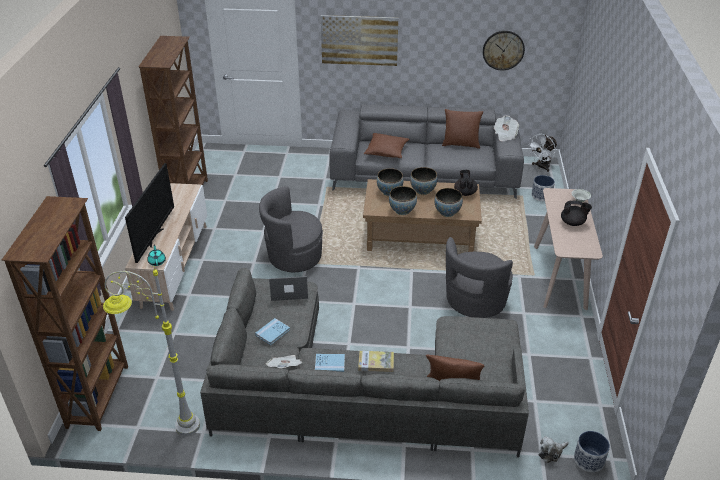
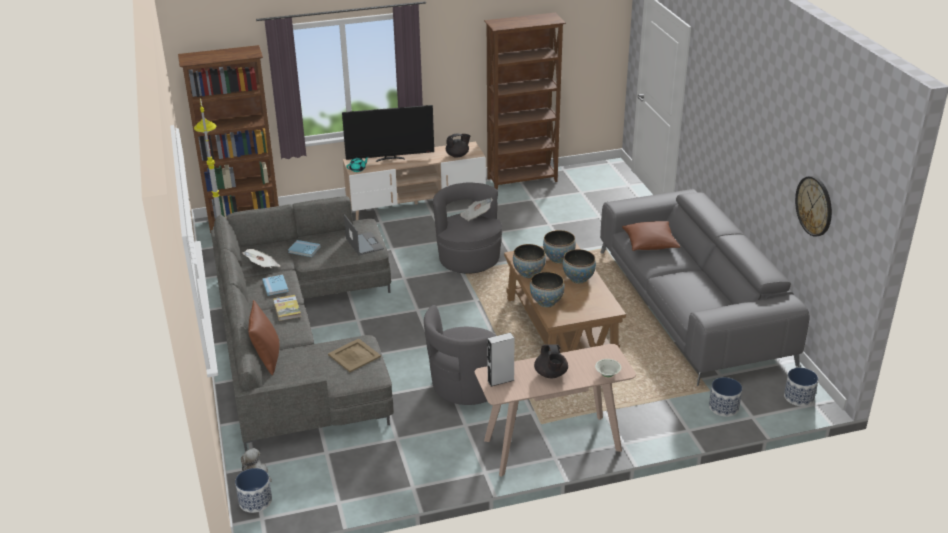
camera: 70 degrees right, 5 degrees down
picture [321,15,398,66] -> none
brown pillow [442,109,483,149] -> none
grey armchair [446,237,513,318] -> grey armchair turned 60 degrees counterclockwise [424,305,496,405]
black teapot [454,170,478,196] -> black teapot moved to [446,134,470,158]
newspaper [494,116,519,141] -> newspaper moved to [460,198,493,221]
white fan [527,134,558,172] -> planter [784,368,818,406]
none -> beige tray [328,339,381,372]
none -> grey speaker [487,332,515,387]

